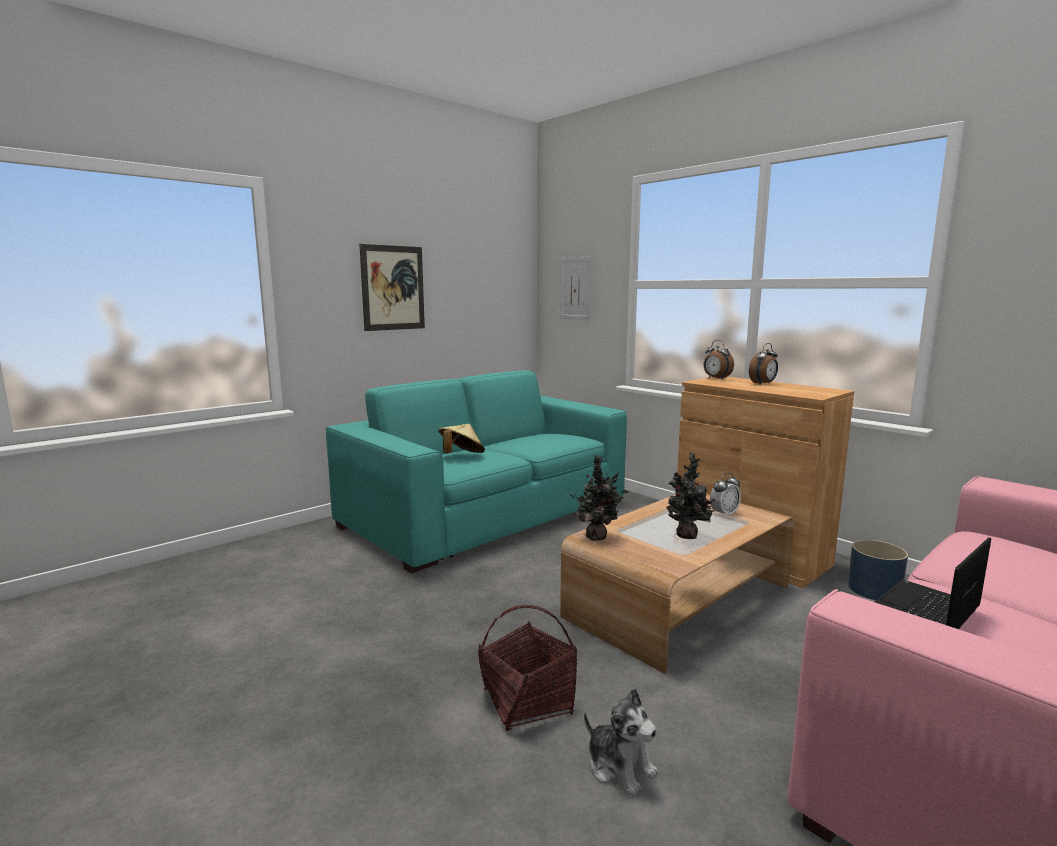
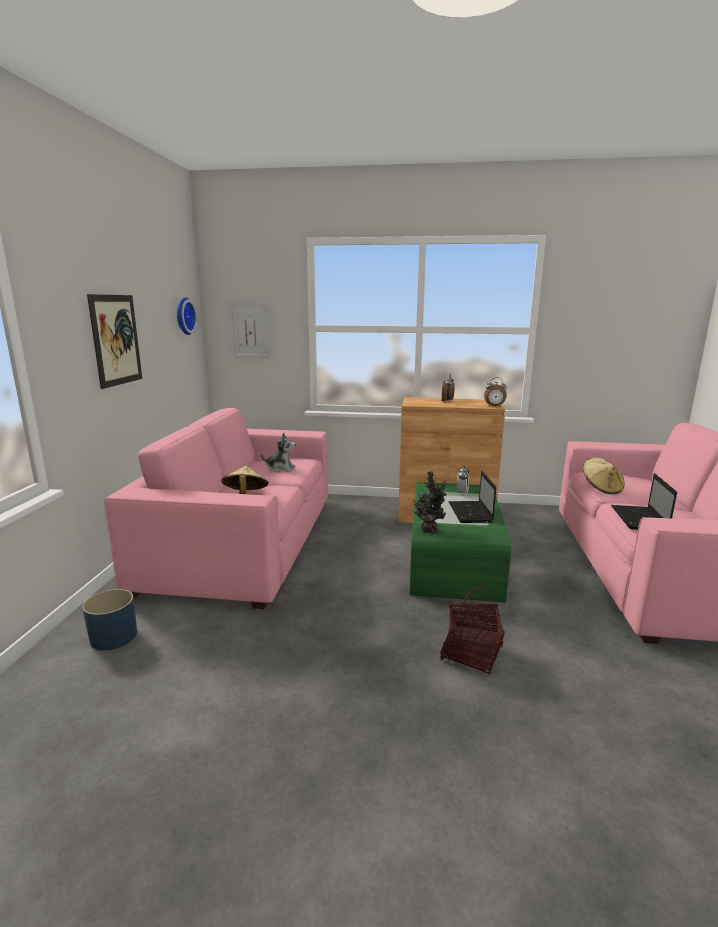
camera: 40 degrees left, 5 degrees up
turquoise sofa [326,370,627,573] -> pink sofa [104,408,328,609]
brown coffee table [560,494,794,674] -> green coffee table [410,482,511,602]
plush toy [584,688,658,796] -> plush toy moved to [261,432,296,472]
potted plant [666,452,715,539] -> laptop [448,471,496,523]
alarm clock [704,340,734,380] -> alarm clock moved to [484,377,507,407]
blue planter [848,540,908,600] -> blue planter moved to [82,589,137,650]
none -> wall clock [177,298,197,335]
none -> beige hat [583,458,625,494]

